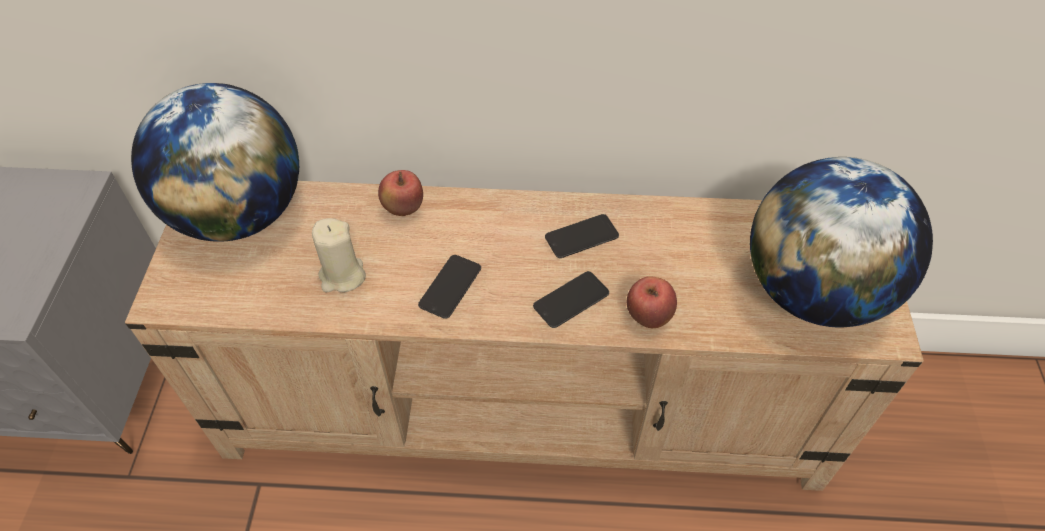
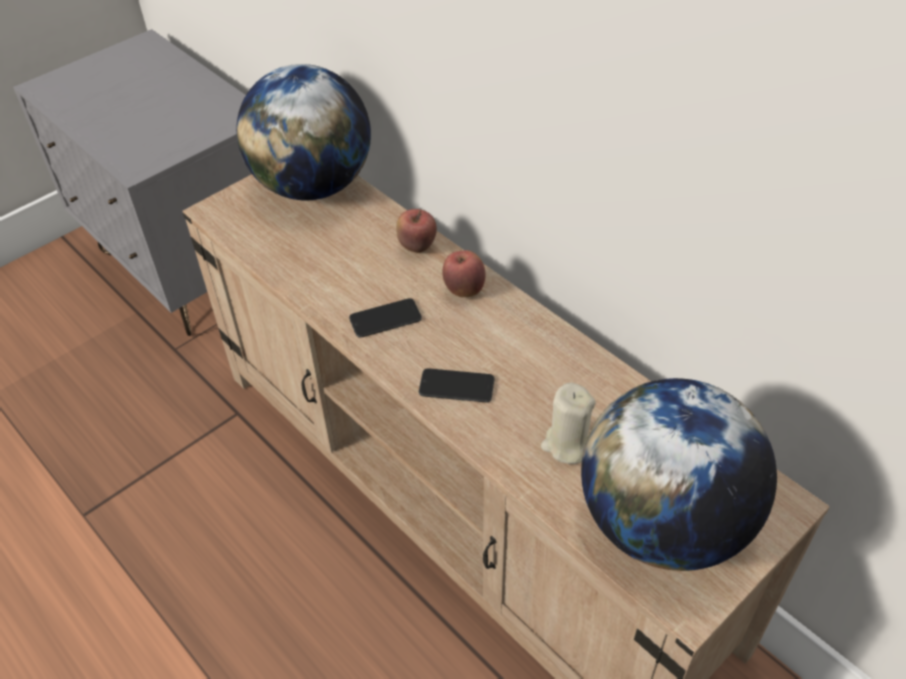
camera: 45 degrees right, 5 degrees down
beige candle [312,218,366,292] -> beige candle moved to [541,382,596,464]
phone [545,214,619,258] -> none
apple [627,276,677,328] -> apple moved to [442,250,486,297]

